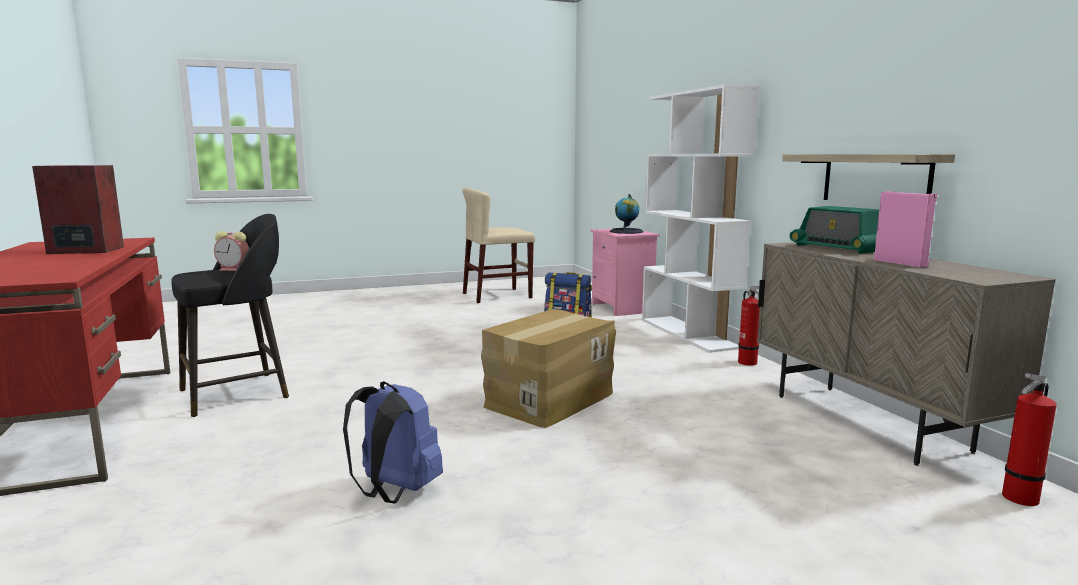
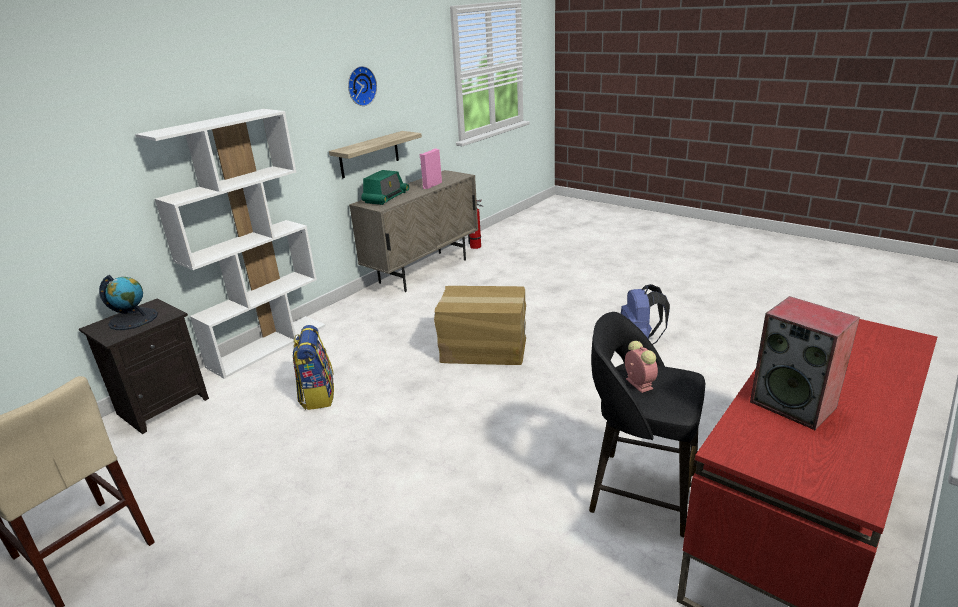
camera: 120 degrees left, 15 degrees up
pink nightstand [590,229,660,316] -> black nightstand [79,298,209,434]
fire extinguisher [738,286,760,366] -> none
none -> wall clock [348,66,377,106]

